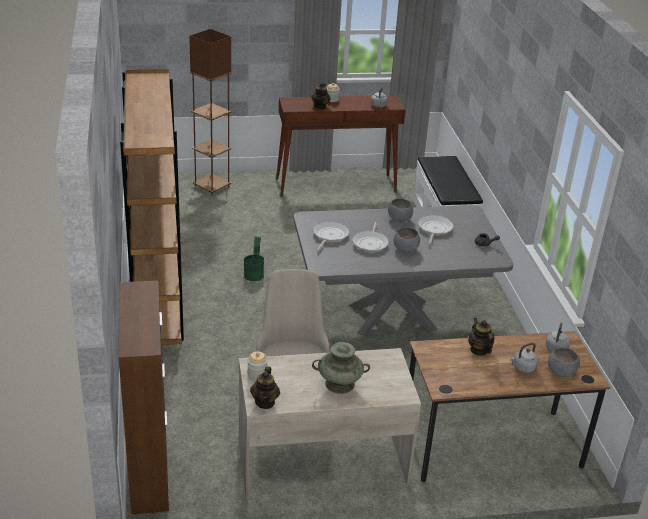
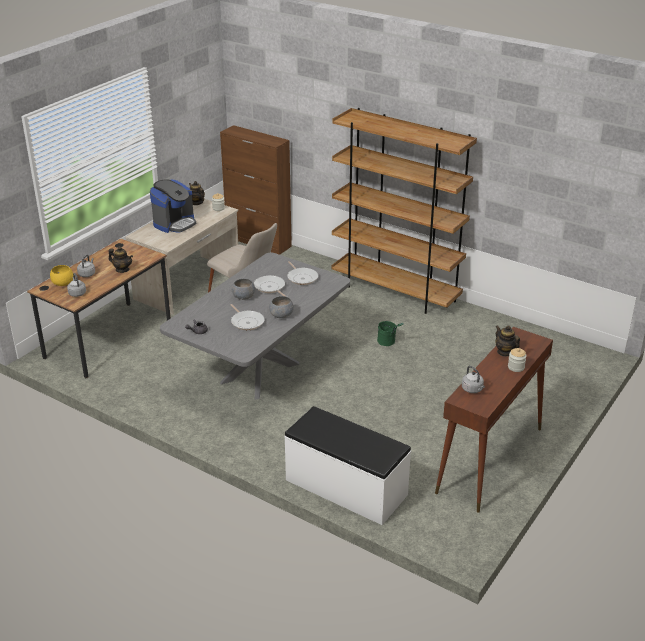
camera: 135 degrees right, 0 degrees up
brown floor lamp [189,29,231,196] -> none
turquoise vase [312,342,370,394] -> coffee machine [150,179,196,233]
grey bowl [548,348,580,377] -> yellow bowl [50,265,73,286]

